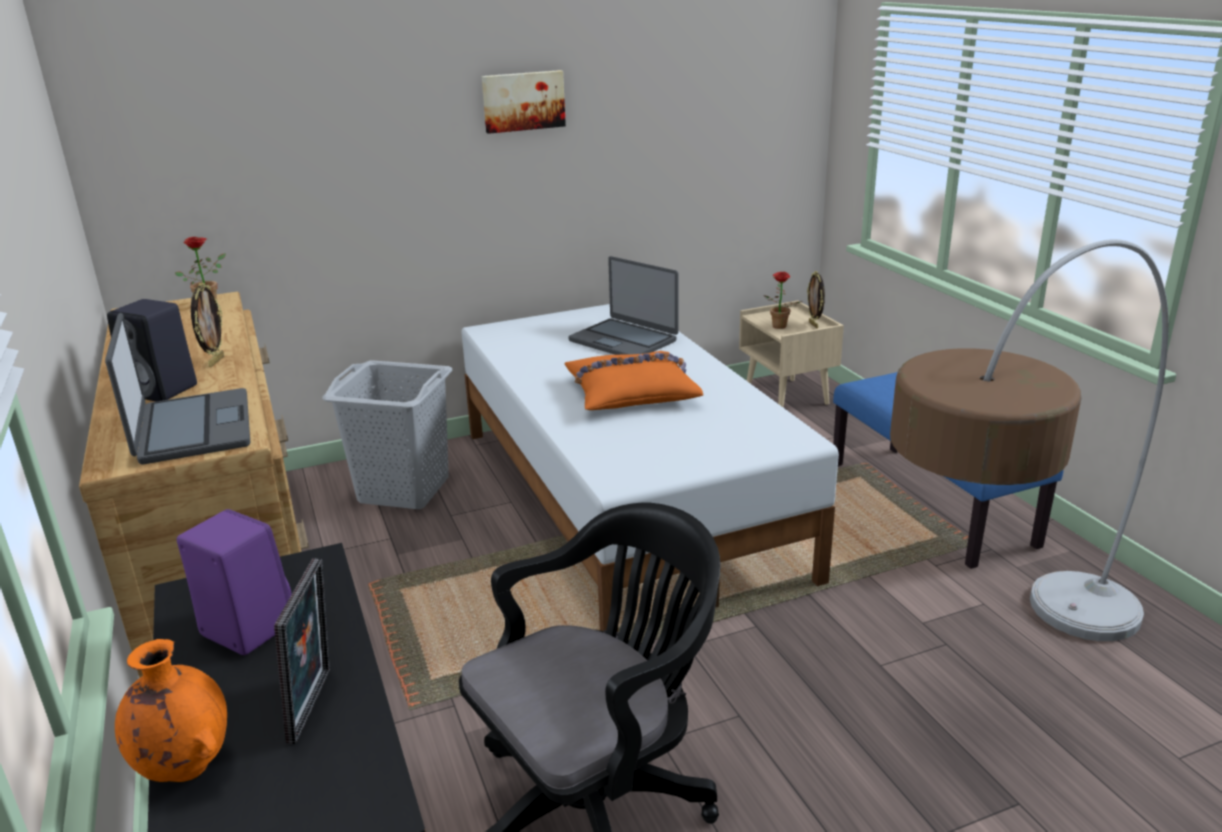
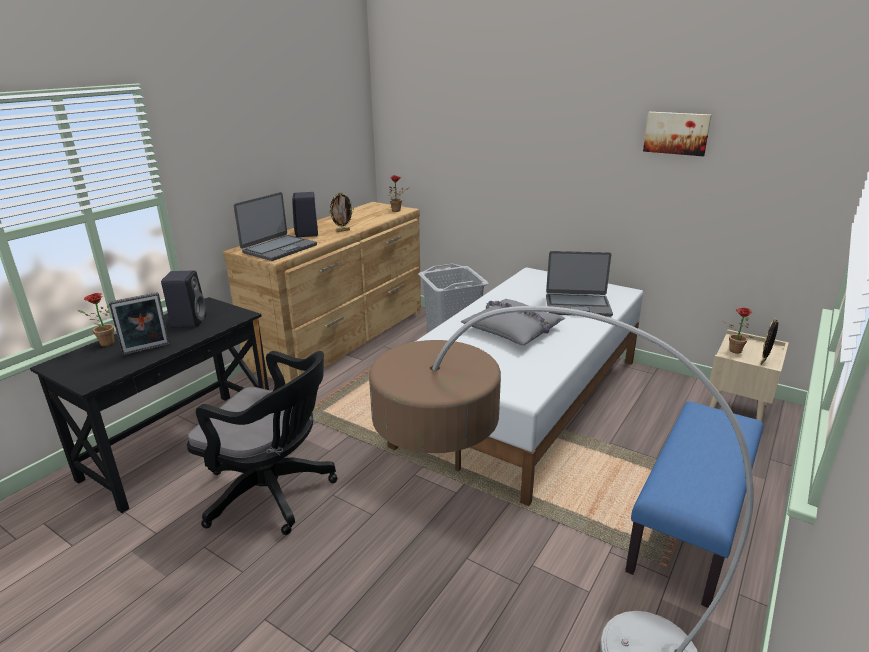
camera: 55 degrees right, 0 degrees up
orange vase [115,639,227,782] -> potted plant [78,293,115,346]
purple speaker [177,509,292,655] -> black speaker [161,271,206,327]
picture [482,70,566,134] -> picture moved to [643,112,712,156]
orange pillow [565,351,703,410] -> grey pillow [461,299,566,345]
laptop [568,256,679,355] -> laptop turned 90 degrees counterclockwise [546,251,613,317]

